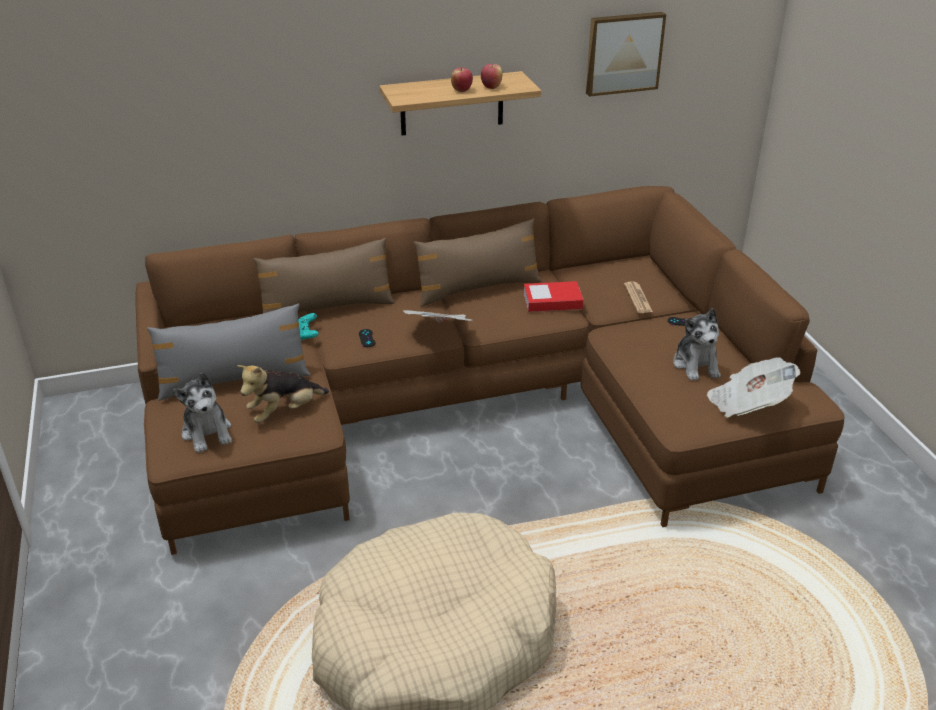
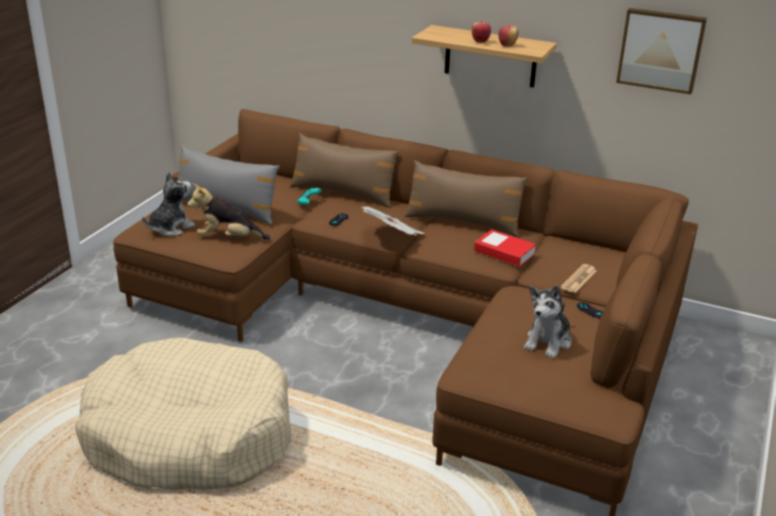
camera: 40 degrees right, 5 degrees down
plush toy [173,373,232,453] -> plush toy turned 150 degrees counterclockwise [142,172,195,237]
newspaper [707,357,800,418] -> none

